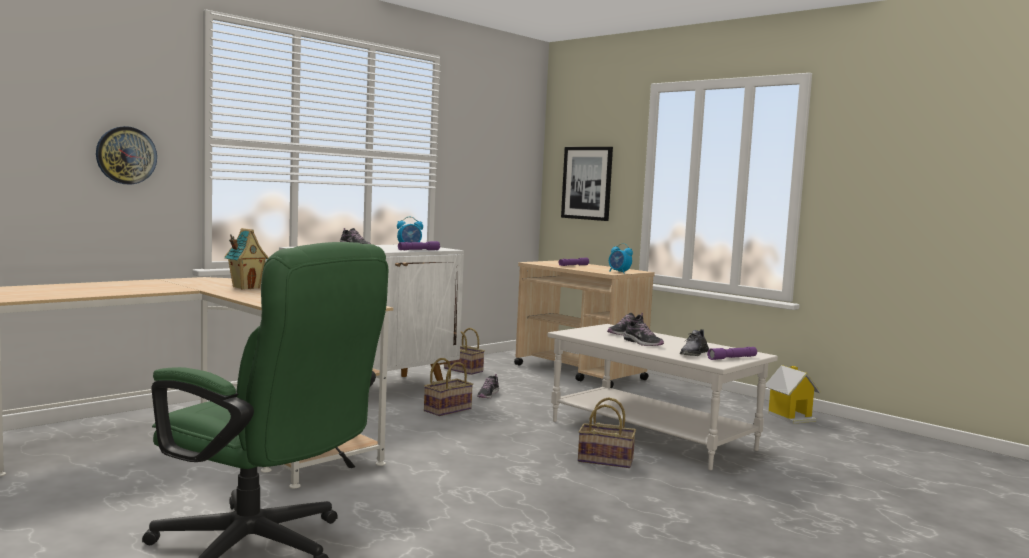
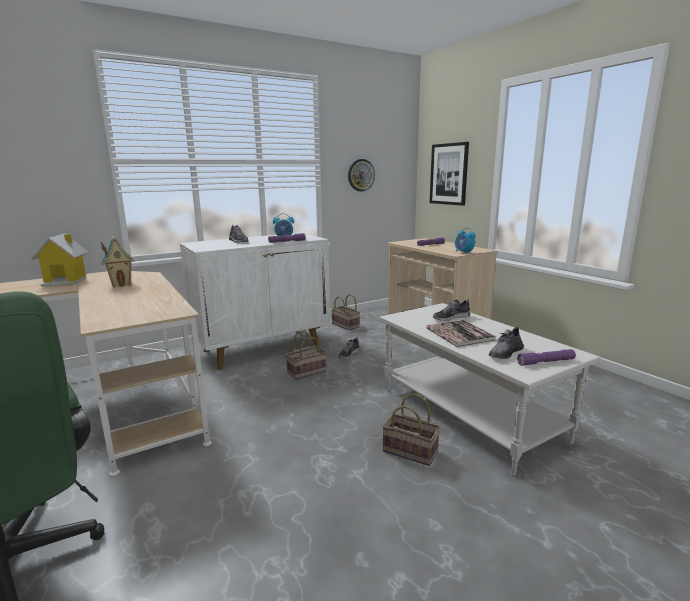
camera: 15 degrees right, 10 degrees up
wall clock [96,126,157,185] -> wall clock moved to [348,159,375,191]
shoe [624,319,664,346] -> book [426,320,496,347]
toy house [766,365,821,424] -> toy house moved to [31,233,89,287]

